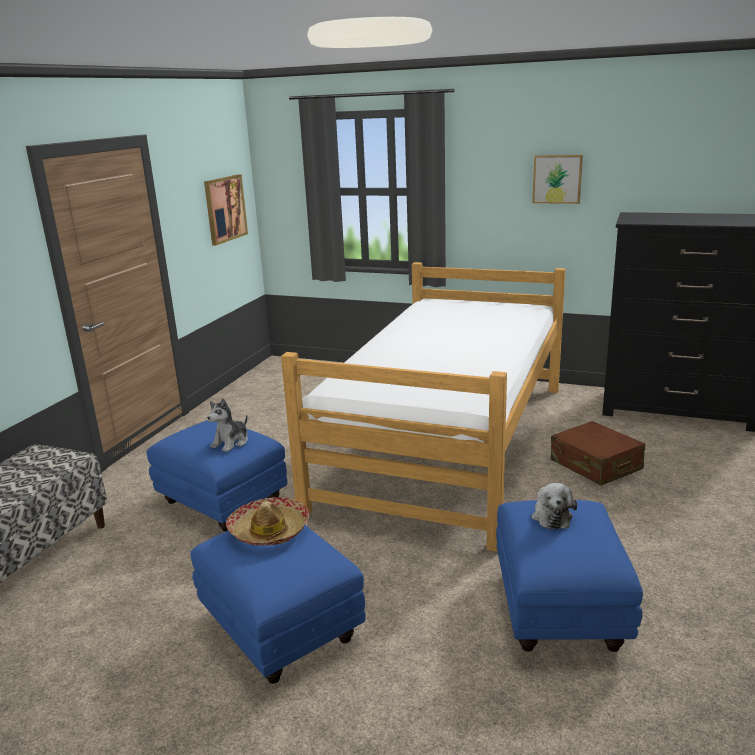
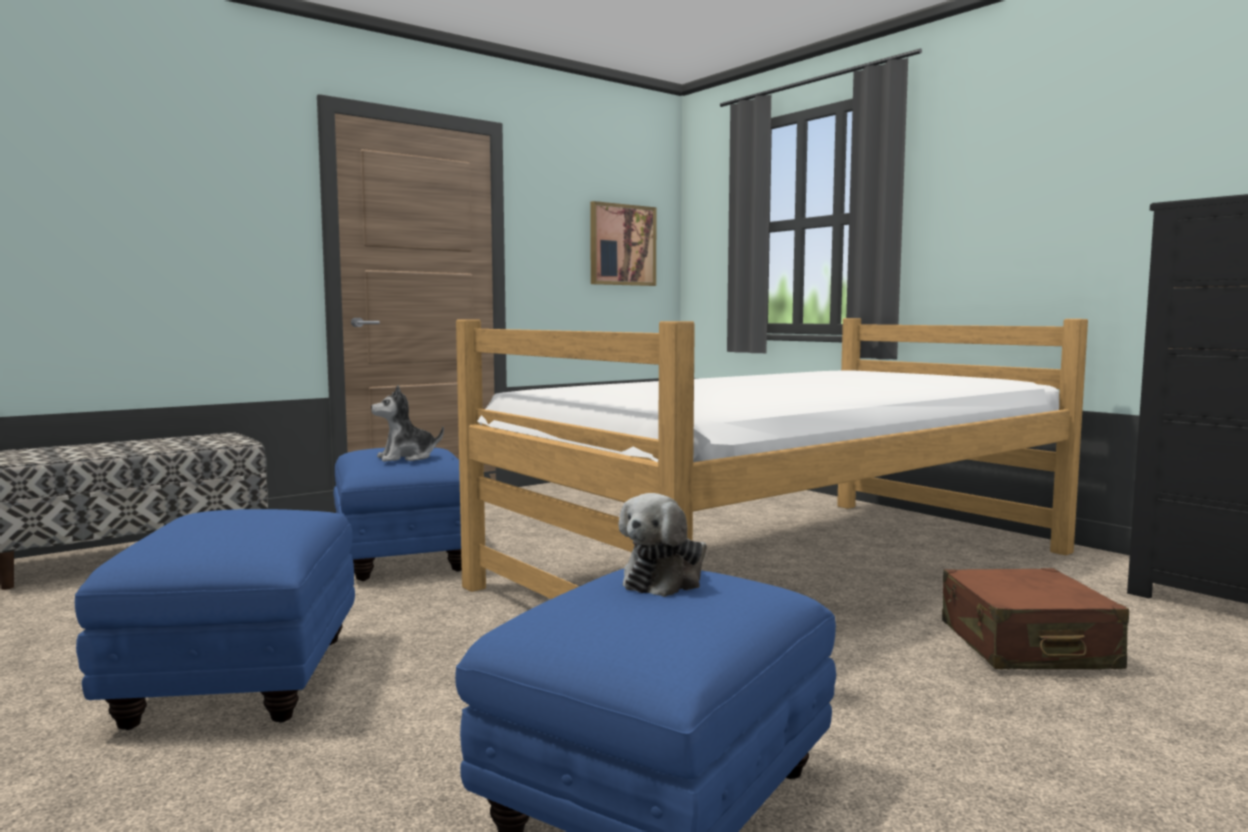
camera: 30 degrees right, 15 degrees down
hat [226,497,309,546] -> none
picture [533,155,583,204] -> none

